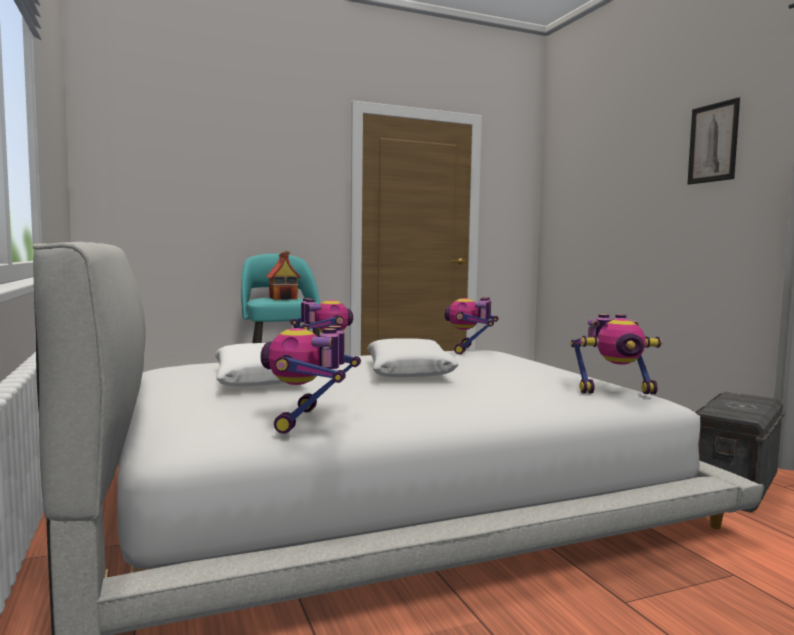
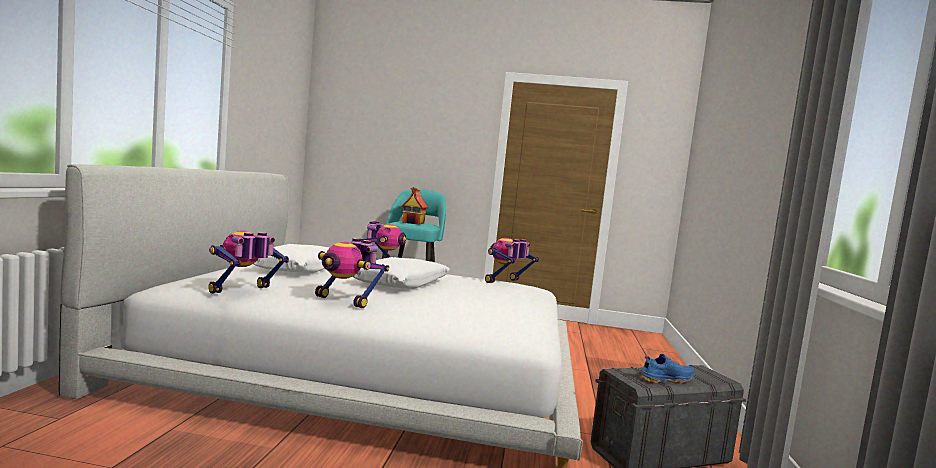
camera: 30 degrees right, 0 degrees up
toy robot [570,314,662,394] -> toy robot moved to [315,238,389,308]
picture [687,97,740,185] -> none
none -> blue shoe [640,354,694,383]

